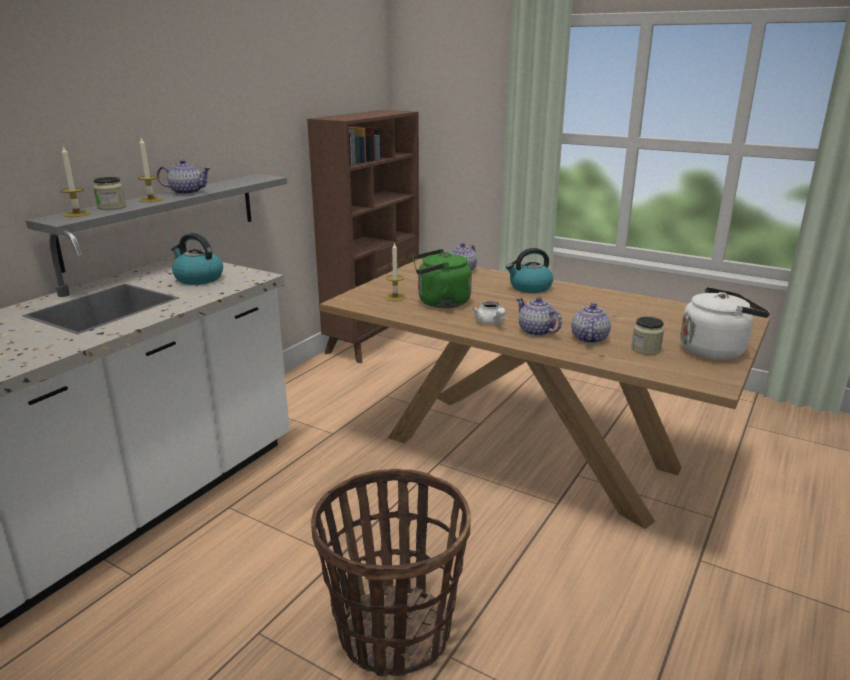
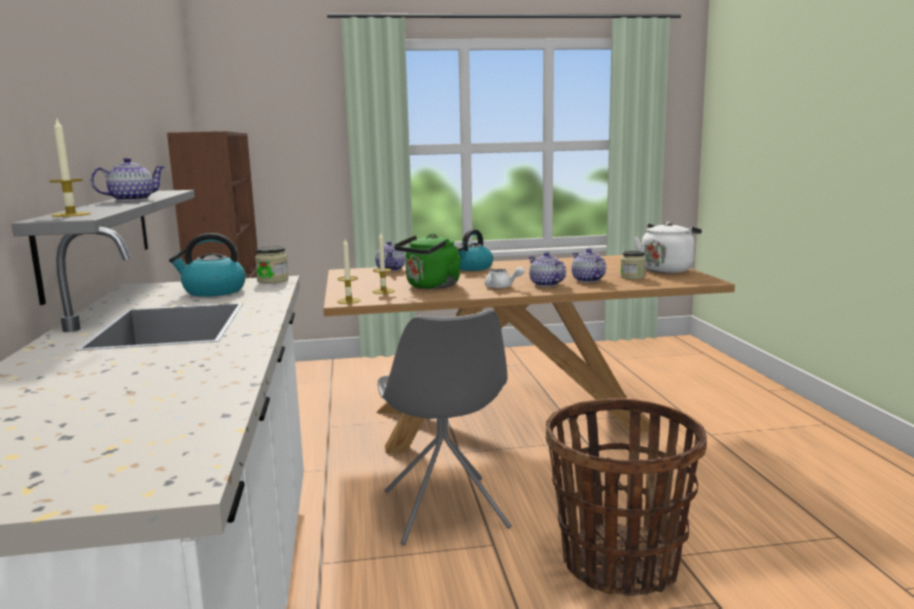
camera: 40 degrees left, 10 degrees down
jar [93,177,126,210] -> jar moved to [255,246,289,284]
candle [137,138,163,202] -> candle moved to [337,239,361,304]
teapot [516,297,562,336] -> teapot turned 45 degrees clockwise [529,252,566,287]
none -> grey chair [377,310,512,545]

